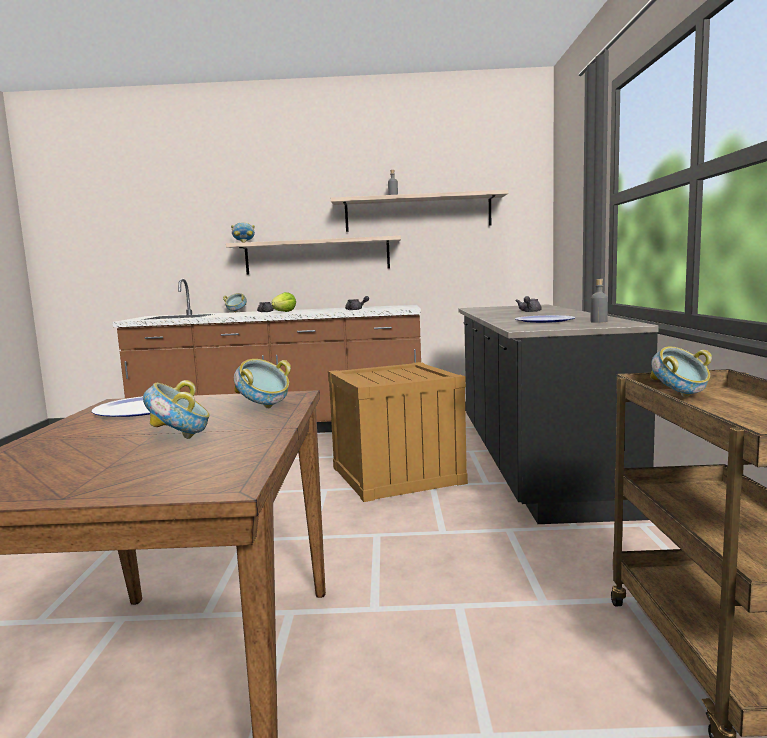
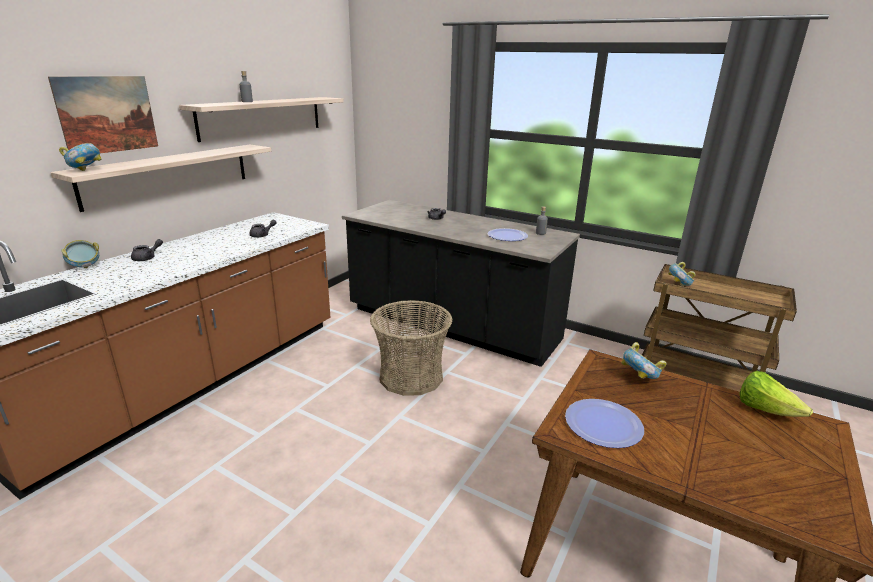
camera: 60 degrees left, 15 degrees up
bowl [143,380,210,439] -> none
lettuce [272,292,296,312] -> lettuce moved to [739,371,813,417]
crate [328,362,468,502] -> basket [370,300,453,396]
none -> picture [48,76,158,153]

